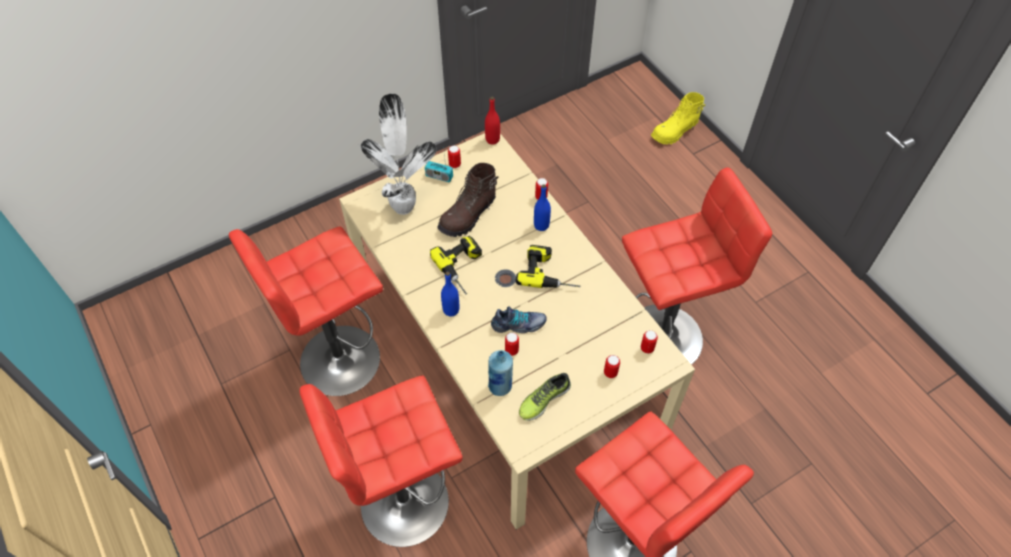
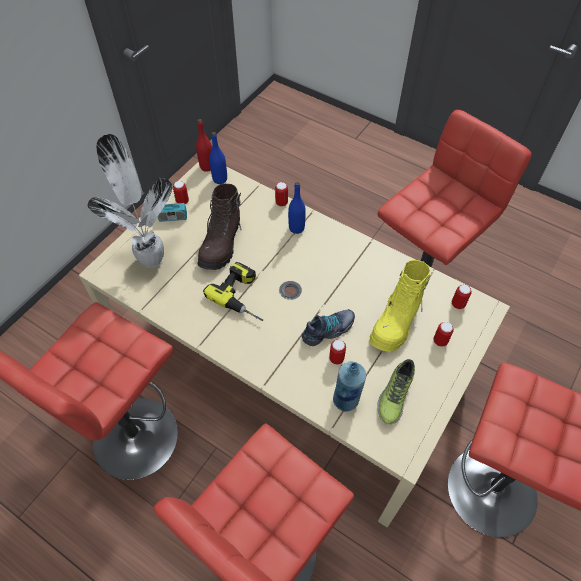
camera: 25 degrees left, 0 degrees up
blue bottle [441,272,459,316] -> blue bottle moved to [209,132,227,184]
power drill [516,245,581,288] -> none
yellow boot [651,92,706,145] -> yellow boot moved to [369,260,432,352]

